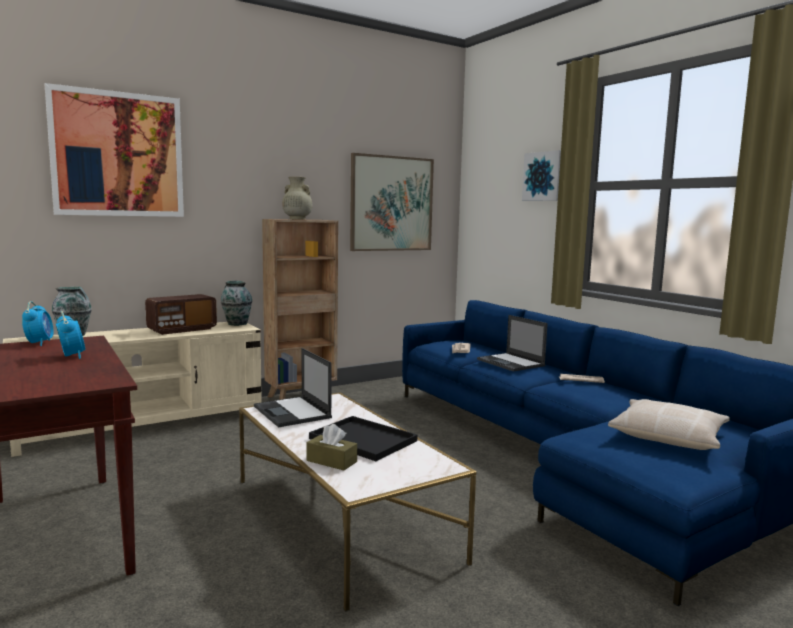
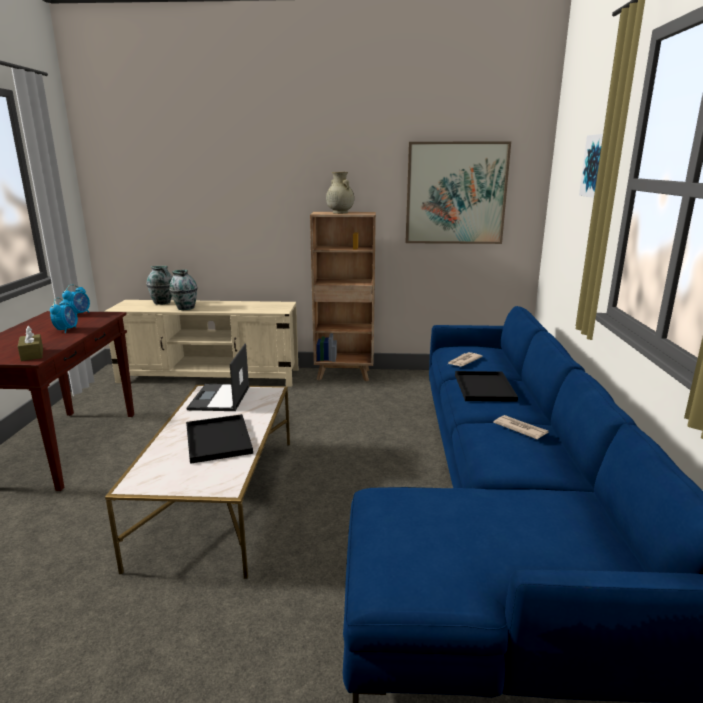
camera: 35 degrees right, 10 degrees up
picture [45,83,184,217] -> none
radio [145,294,217,335] -> none
vase [221,281,252,326] -> vase moved to [169,270,198,310]
brown tissue box [306,424,357,470] -> brown tissue box moved to [18,326,43,361]
laptop [477,315,548,372] -> black tray [455,371,518,402]
beige pillow [608,399,730,450] -> none

